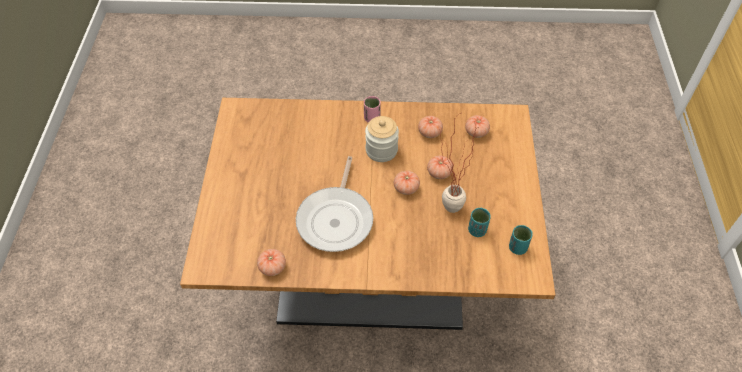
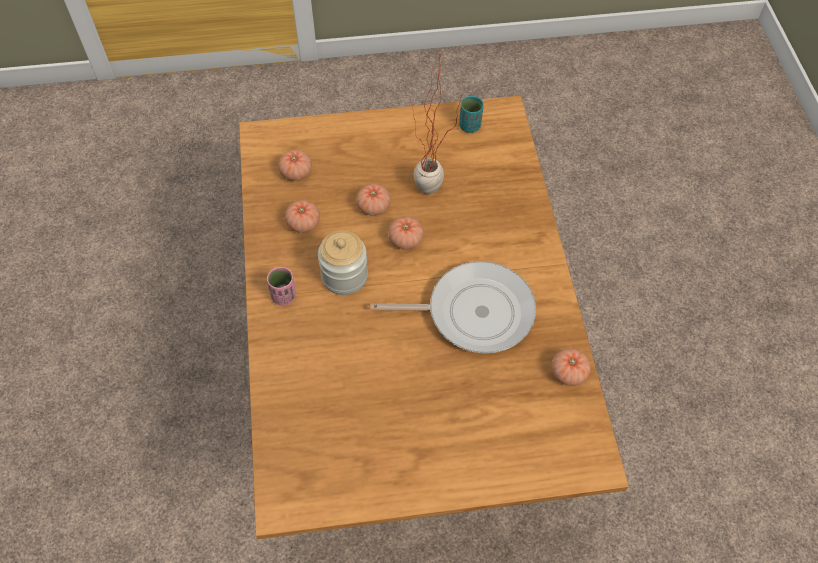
camera: 100 degrees left, 5 degrees up
turquoise cup [468,208,491,237] -> none

